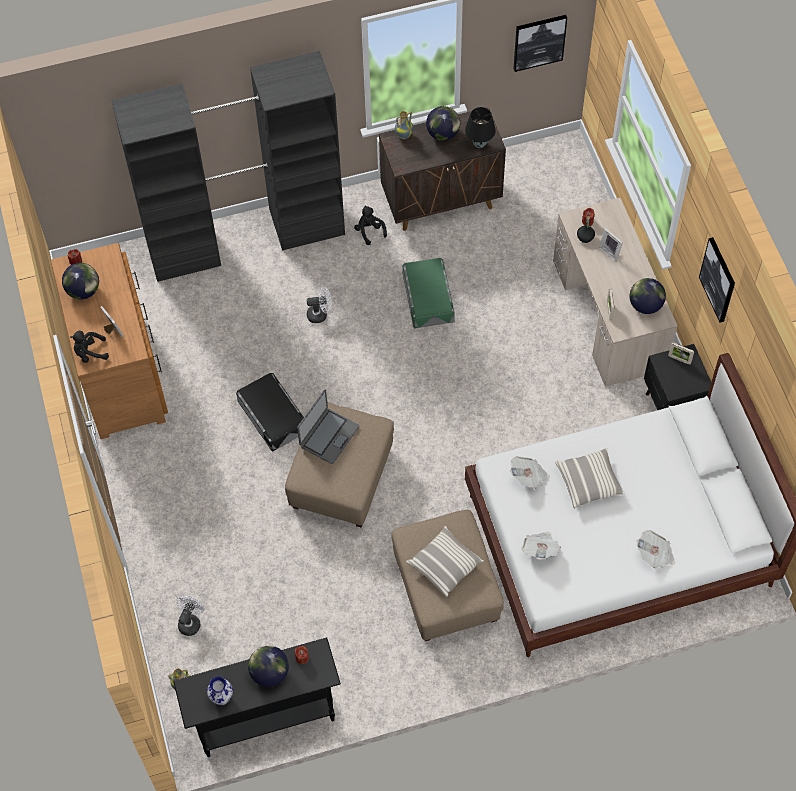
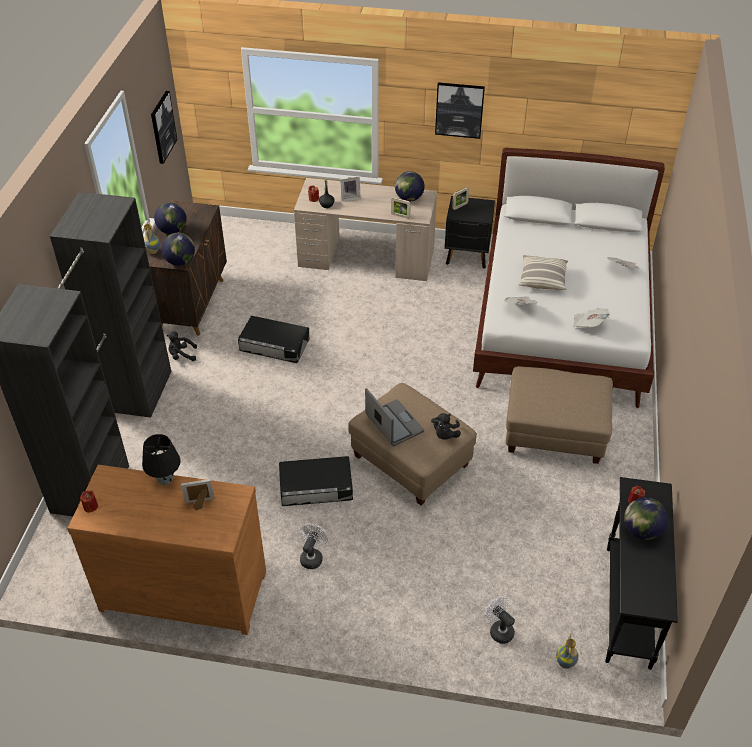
camera: 65 degrees left, 15 degrees down
globe [62,263,99,300] -> globe moved to [161,233,195,266]
black plush toy [71,331,109,363] -> black plush toy moved to [431,413,461,439]
vase [207,676,233,705] -> none
white fan [307,287,332,323] -> white fan moved to [300,524,328,569]
green storage box [402,258,455,328] -> black storage box [238,316,310,363]
pillow [406,526,484,597] -> none
black table lamp [465,107,496,148] -> black table lamp moved to [142,434,181,485]

